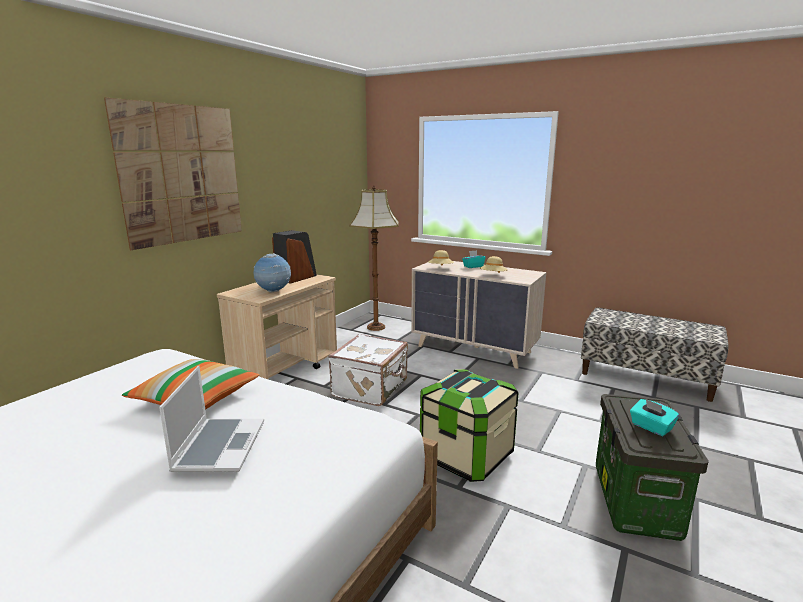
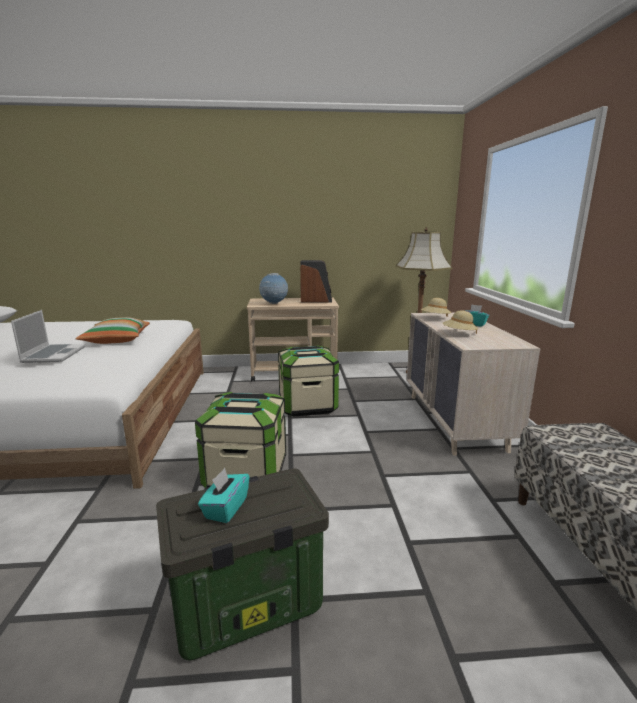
camera: 55 degrees right, 0 degrees up
picture [104,97,242,250] -> none
laptop [159,366,264,472] -> laptop turned 60 degrees counterclockwise [11,310,86,363]
white suitcase [328,334,408,406] -> storage box [278,346,339,417]

